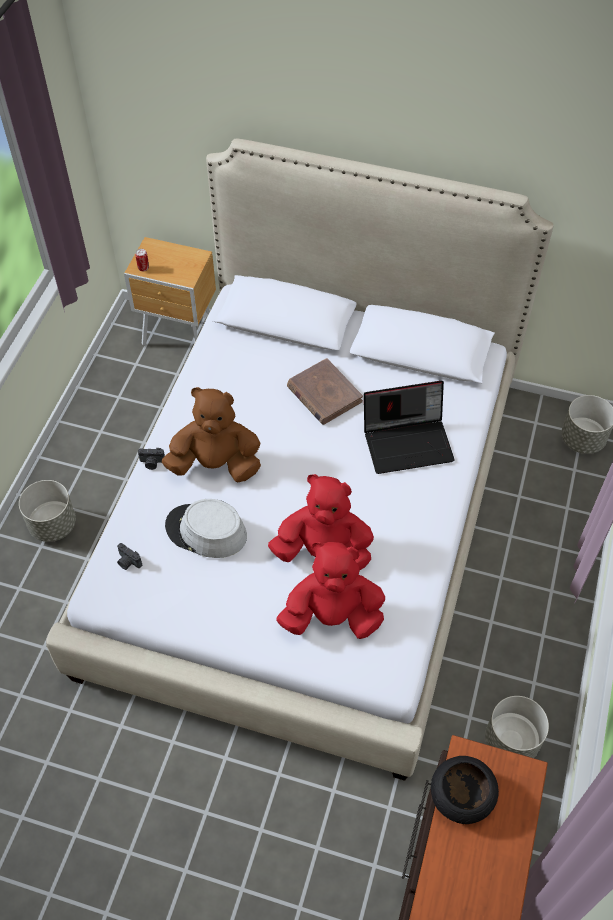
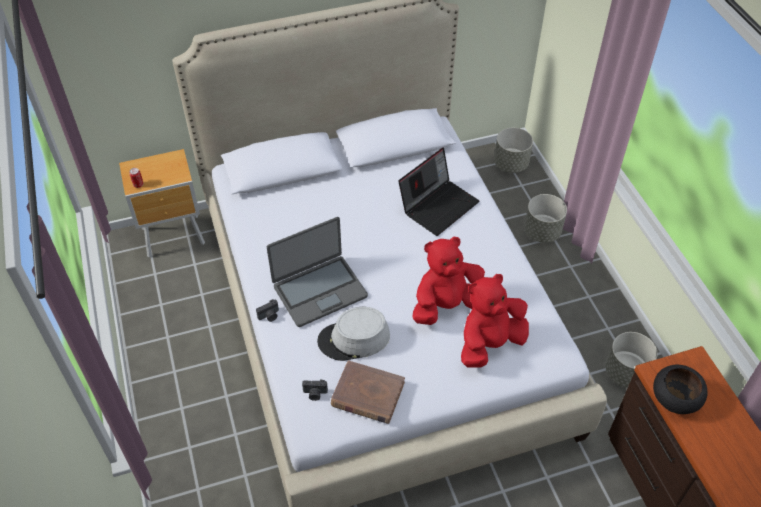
camera: 35 degrees left, 5 degrees down
grey planter [19,480,76,542] -> grey planter moved to [524,194,567,243]
brown plush toy [162,387,261,482] -> laptop [267,217,368,327]
brown book [287,358,363,425] -> brown book moved to [331,360,405,424]

